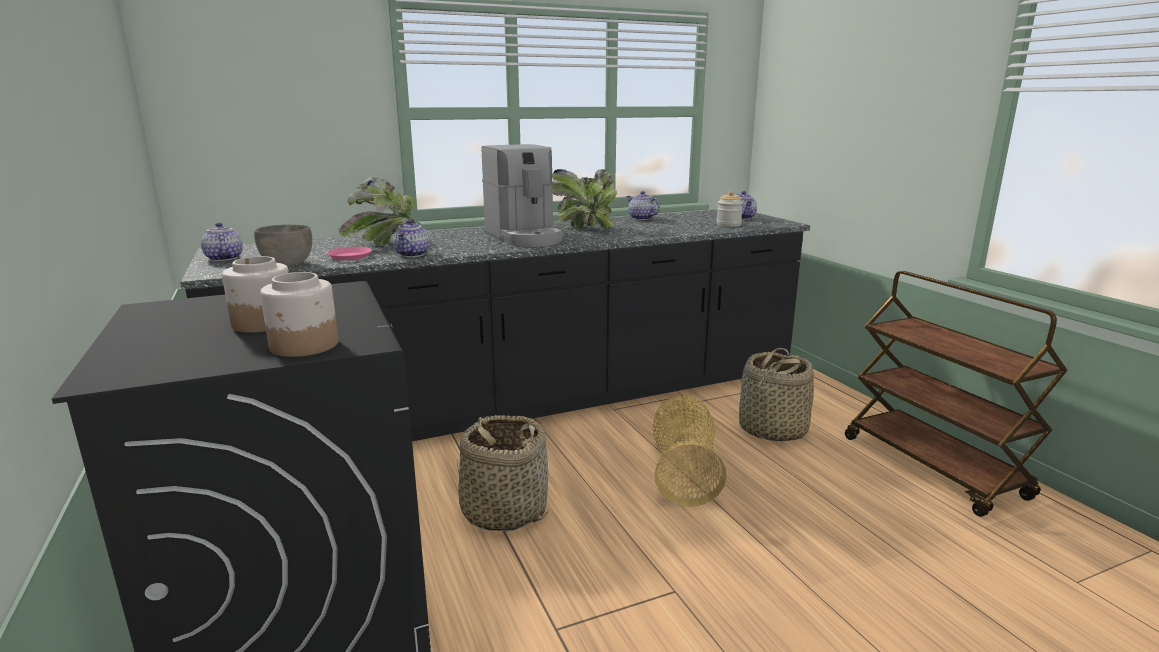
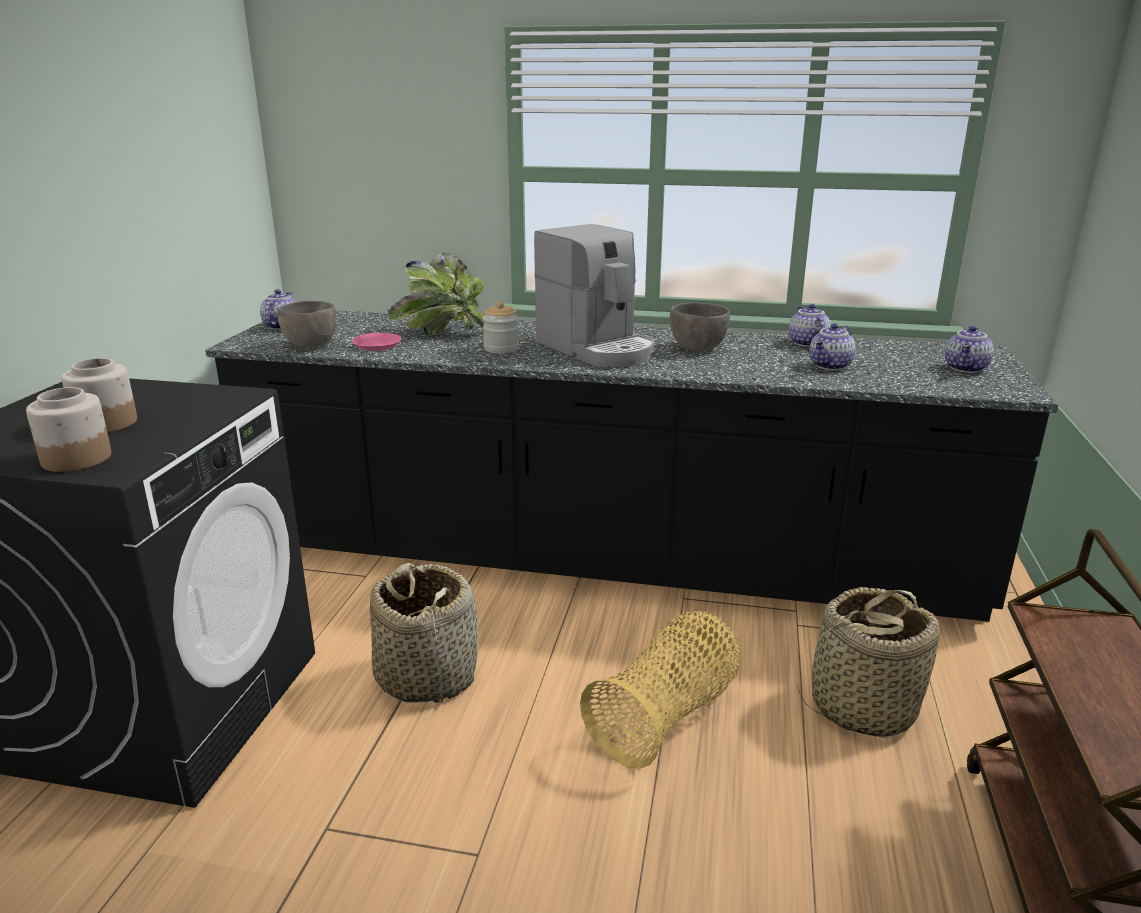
camera: 35 degrees right, 5 degrees up
teapot [393,219,430,257] -> teapot moved to [810,324,856,370]
coffee machine [482,144,564,247] -> coffee machine turned 45 degrees counterclockwise [534,224,654,367]
potted plant [552,169,617,229] -> grey bowl [670,303,730,351]
jar [716,191,743,227] -> jar moved to [483,302,519,354]

